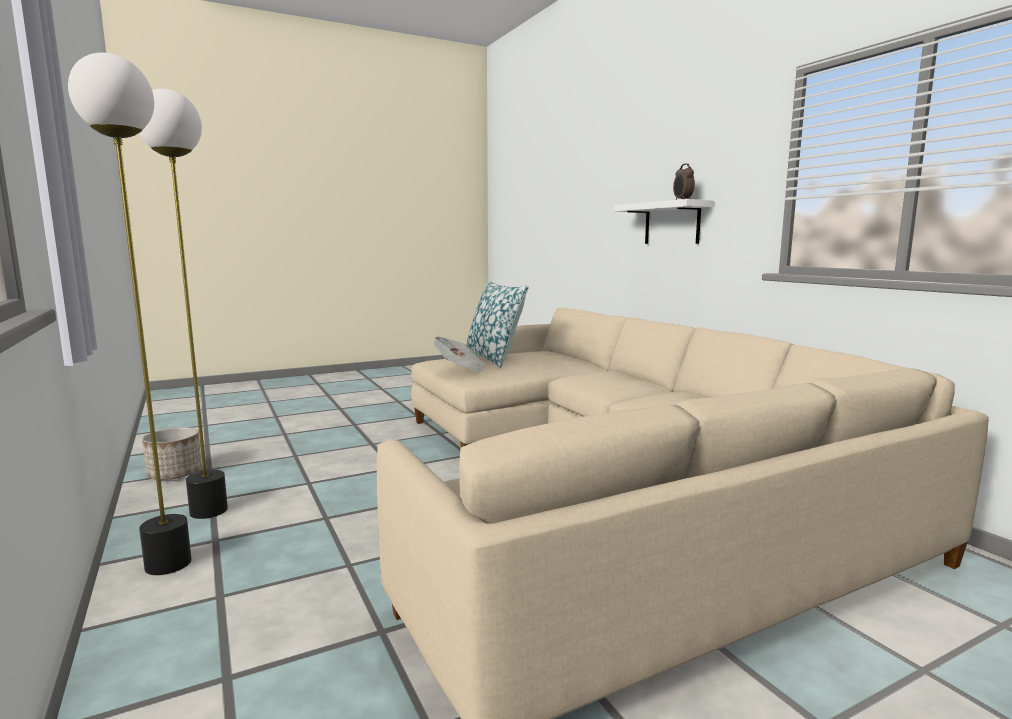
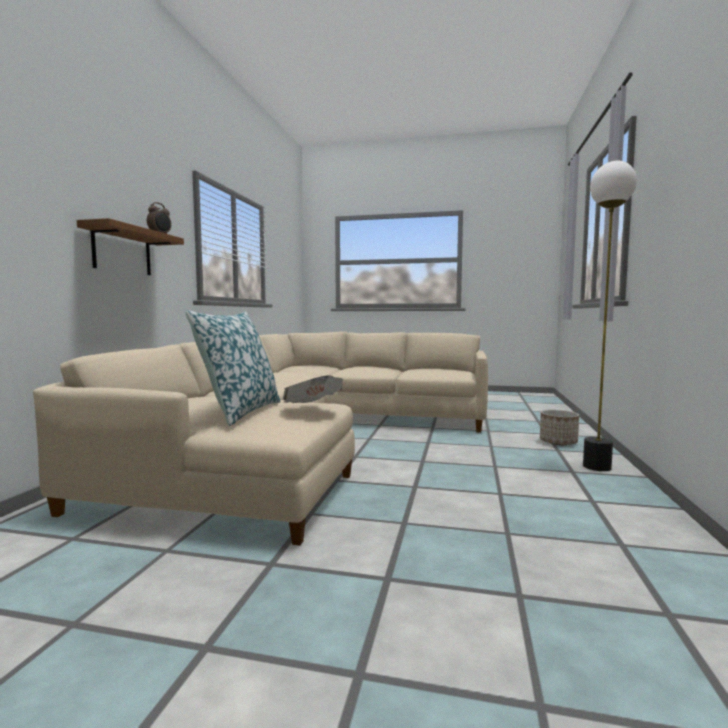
camera: 140 degrees left, 5 degrees down
floor lamp [139,89,228,519] -> none
planter [142,427,202,480] -> planter moved to [540,410,579,445]
white shelf [614,199,713,244] -> brown shelf [77,218,184,275]

